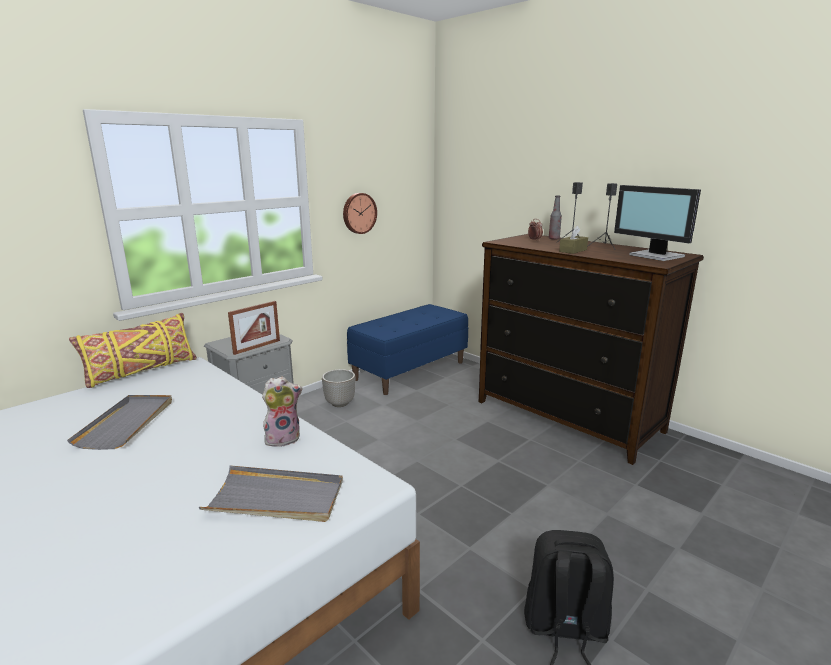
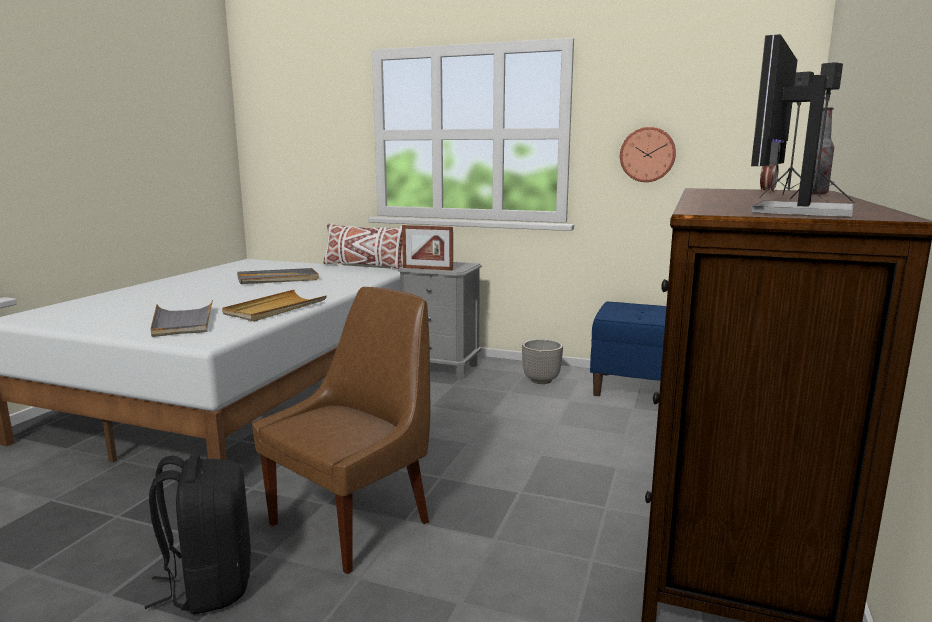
camera: 65 degrees right, 5 degrees down
yellow pillow [69,313,197,388] -> white pillow [323,223,403,269]
plush toy [262,377,302,447] -> beige tray [222,290,327,322]
brown tissue box [559,226,588,254] -> none
none -> brown chair [252,287,430,574]

